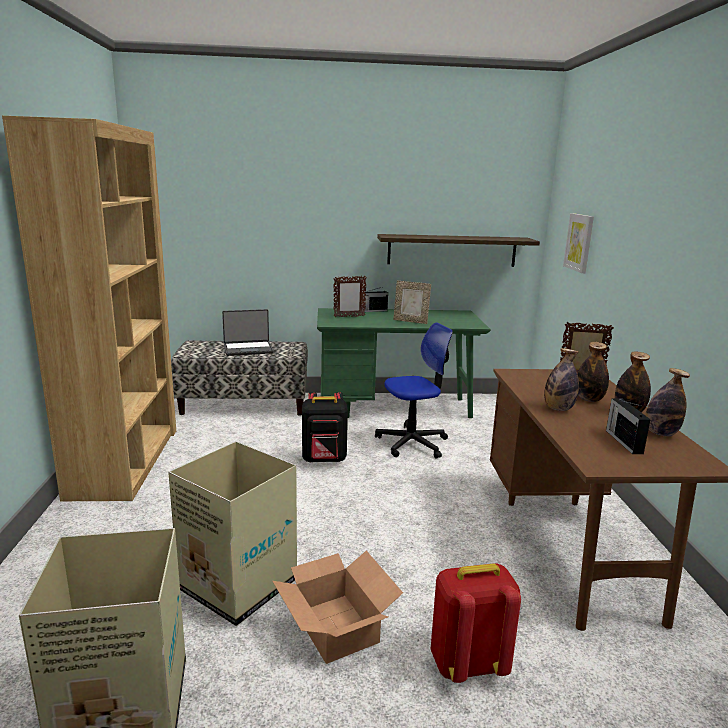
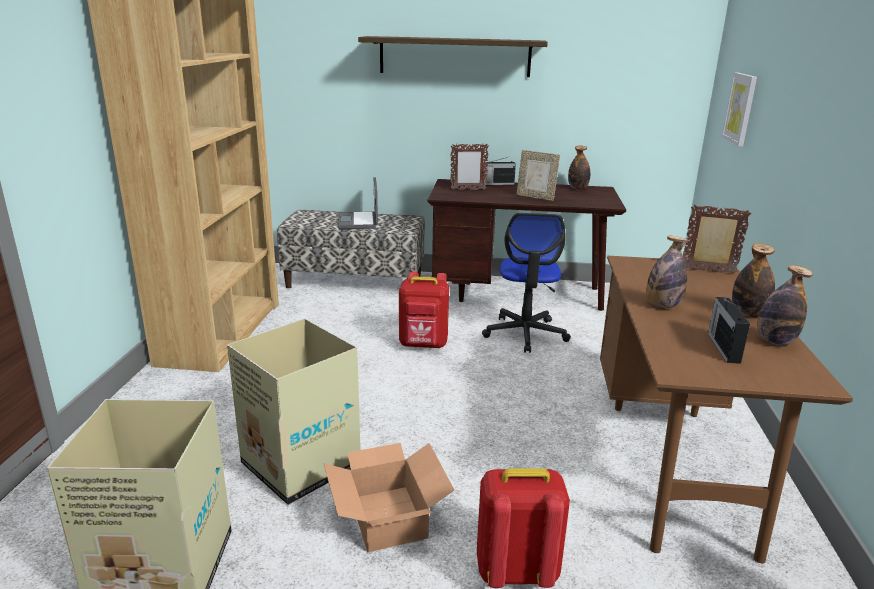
camera: 10 degrees right, 5 degrees up
laptop [222,309,274,356] -> laptop turned 90 degrees clockwise [338,177,378,229]
black backpack [302,392,348,463] -> red backpack [399,272,449,349]
green desk [317,308,491,418] -> brown desk [427,179,626,311]
office chair [375,322,453,459] -> office chair turned 105 degrees clockwise [482,213,571,353]
shelf [377,234,540,267] -> shelf moved to [358,36,548,77]
bottle [578,342,609,402] -> bottle moved to [568,145,590,190]

